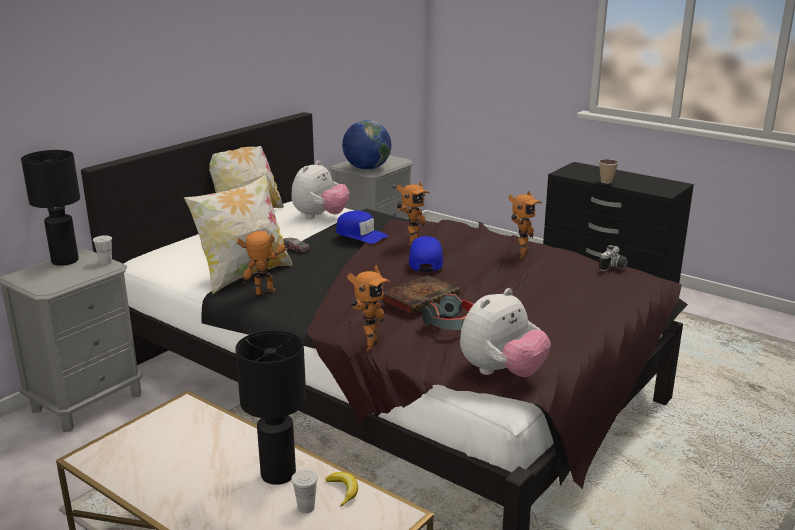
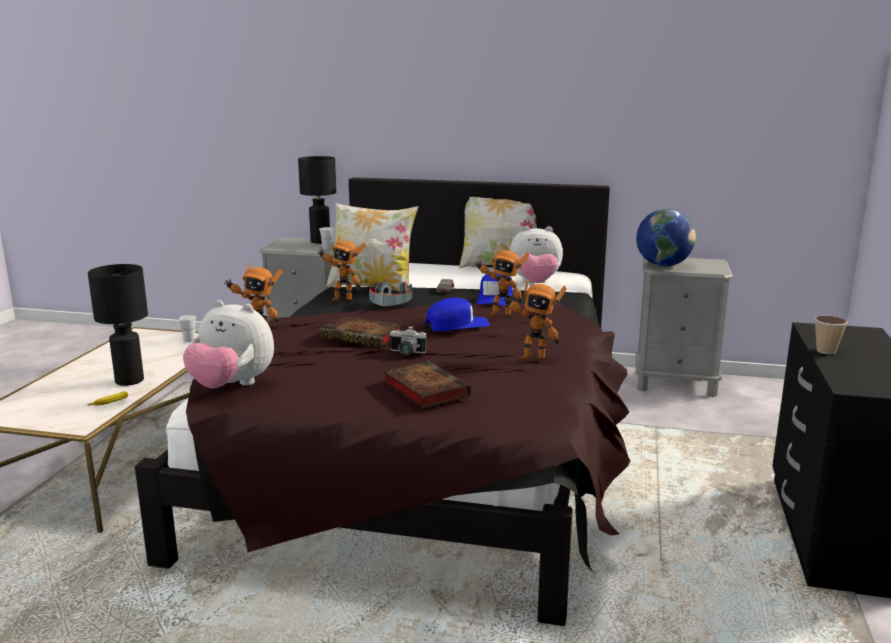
camera: 65 degrees right, 5 degrees down
toy robot [237,231,291,295] -> toy robot turned 150 degrees clockwise [319,237,366,301]
white cup [291,470,318,513] -> white cup moved to [178,315,196,342]
headphones [422,293,474,330] -> headphones moved to [369,280,413,306]
camera [599,245,628,271] -> camera moved to [390,326,427,355]
none -> book [383,361,471,409]

